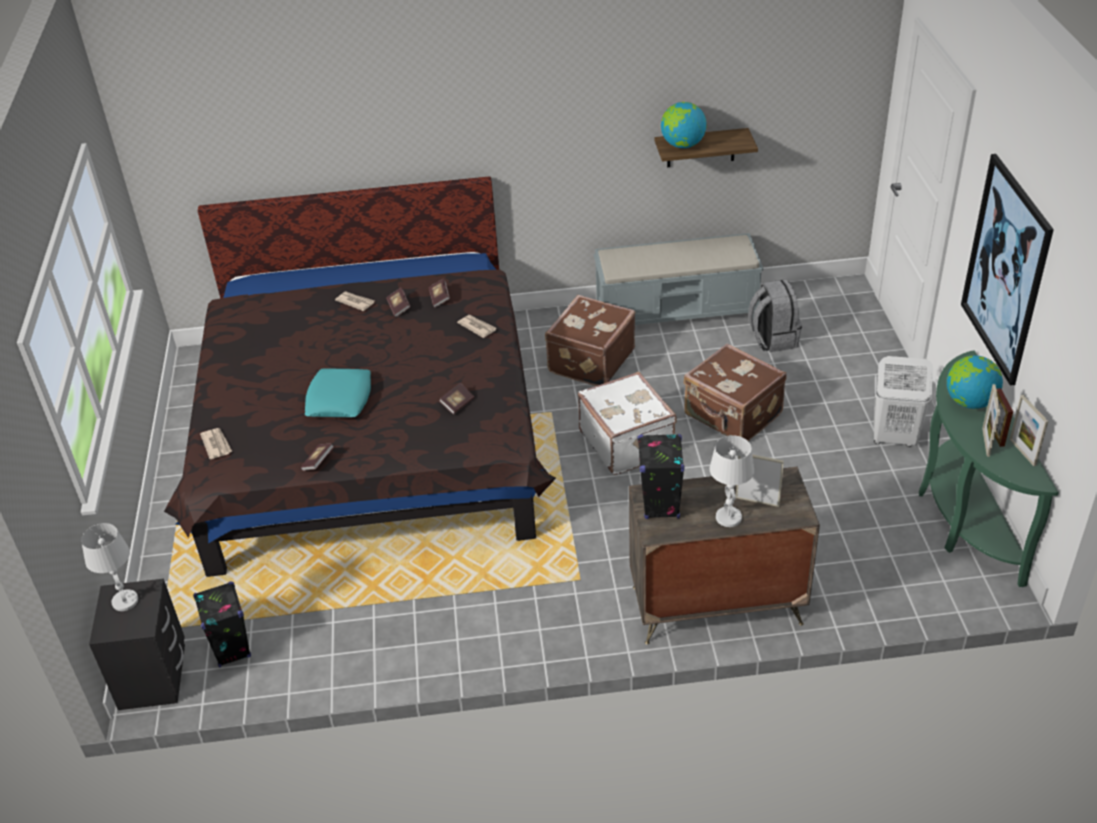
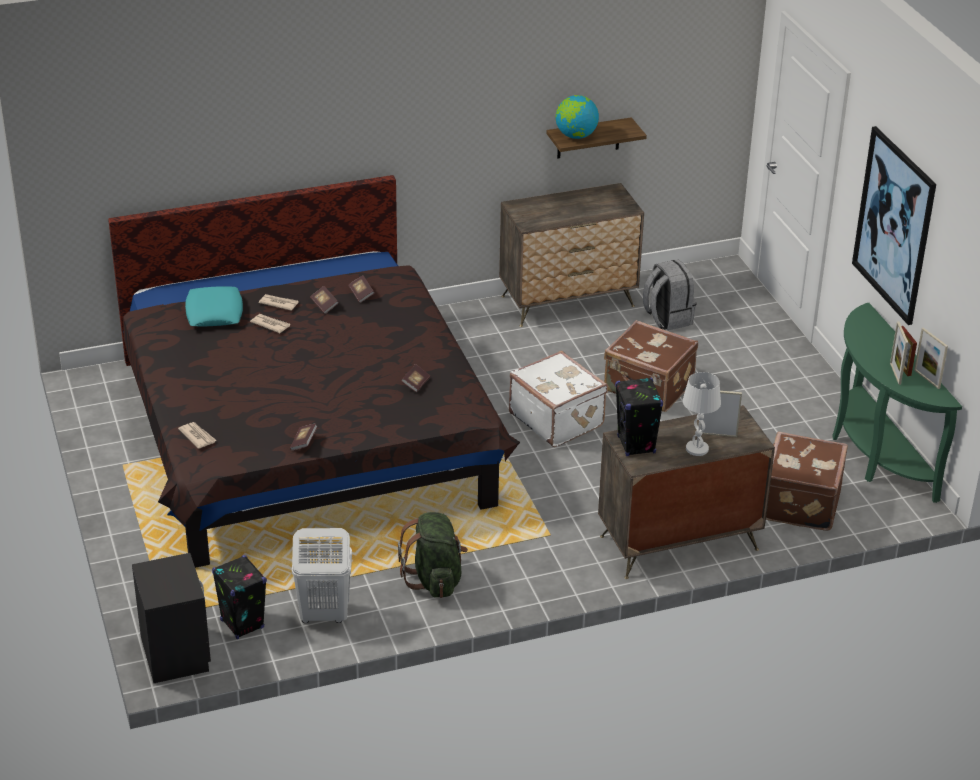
camera: 15 degrees left, 5 degrees down
white table lamp [81,523,138,611] -> none
turquoise pillow [305,368,371,417] -> turquoise pillow moved to [185,286,243,326]
newspaper [457,315,497,338] -> newspaper moved to [250,314,290,333]
brown suitcase [545,295,635,386] -> brown suitcase moved to [766,432,848,531]
grey bench [594,233,763,325] -> dresser [499,183,644,327]
white laundry basket [874,356,933,447] -> white laundry basket moved to [292,528,352,623]
globe [947,355,1003,409] -> none
none -> green backpack [398,512,468,598]

